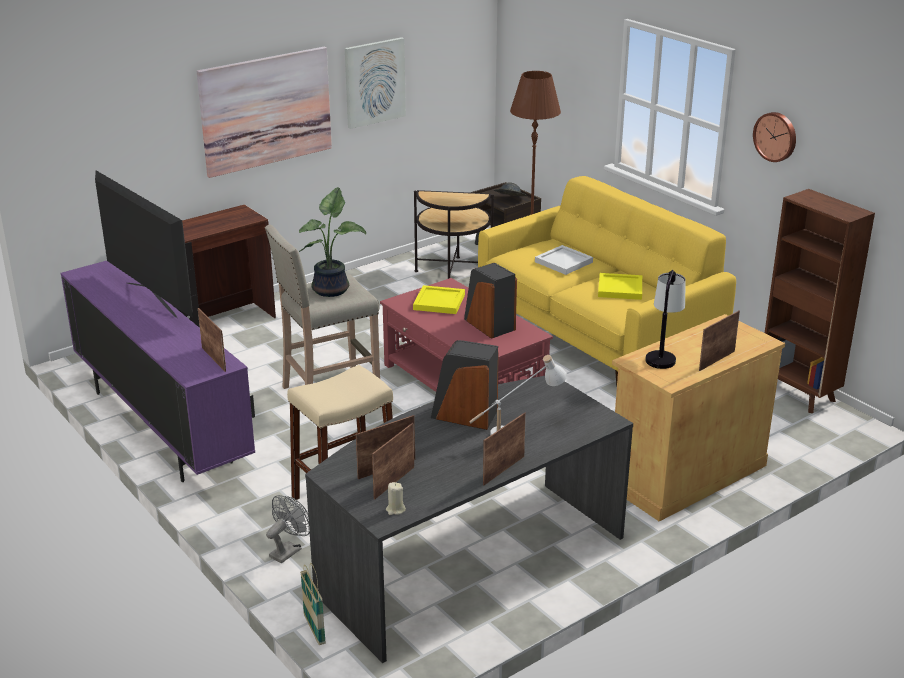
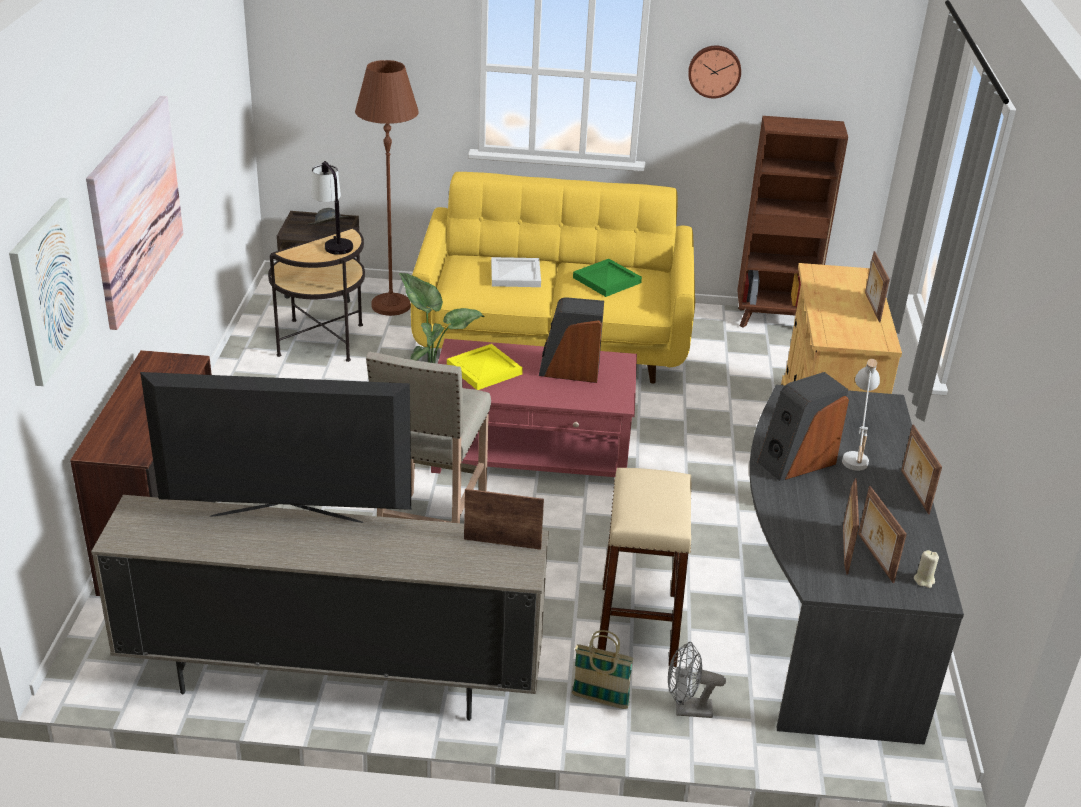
camera: 50 degrees left, 5 degrees up
purple tv stand [60,261,255,482] -> beige tv stand [91,495,549,721]
grey fan [266,495,310,563] -> grey fan turned 75 degrees counterclockwise [668,642,726,718]
basket [300,563,326,645] -> basket moved to [572,630,634,709]
picture [345,37,406,129] -> picture moved to [9,198,89,386]
yellow tray [598,273,642,300] -> green tray [573,259,642,297]
table lamp [645,270,686,369] -> table lamp moved to [311,161,353,255]

